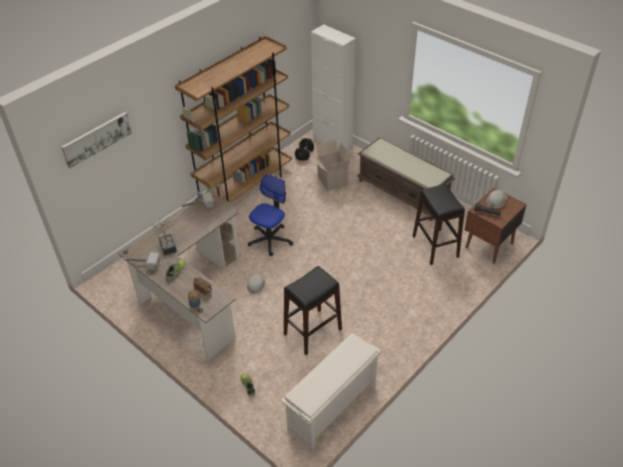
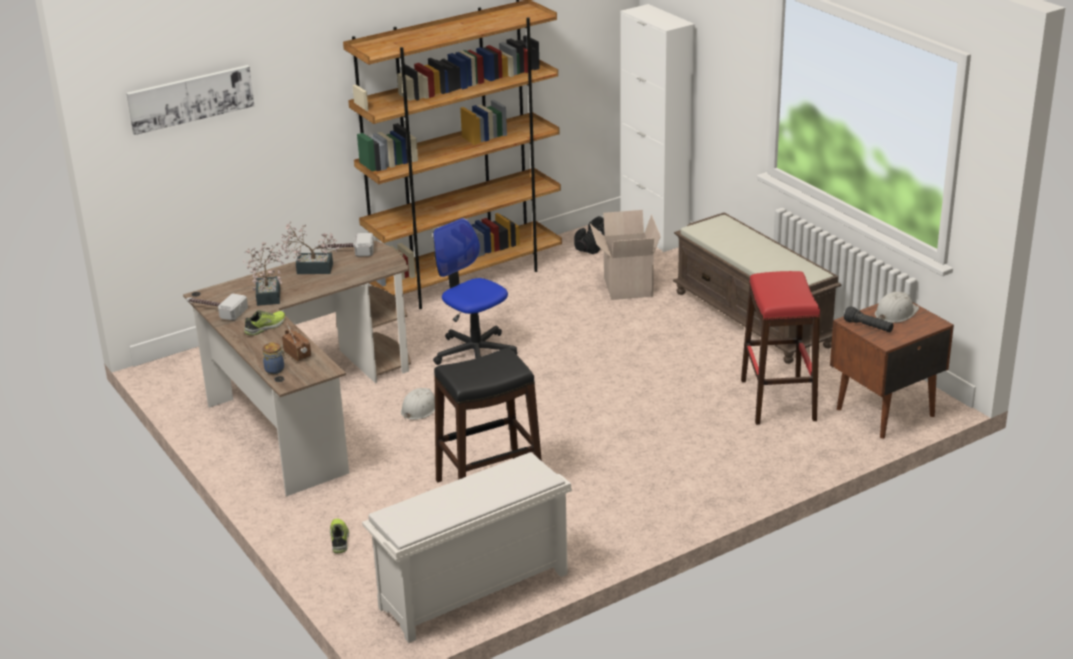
camera: 15 degrees right, 15 degrees down
office chair [248,174,293,256] -> office chair turned 90 degrees counterclockwise [433,218,517,365]
black stool [413,184,465,265] -> red stool [741,271,820,425]
none -> potted plant [281,222,339,274]

